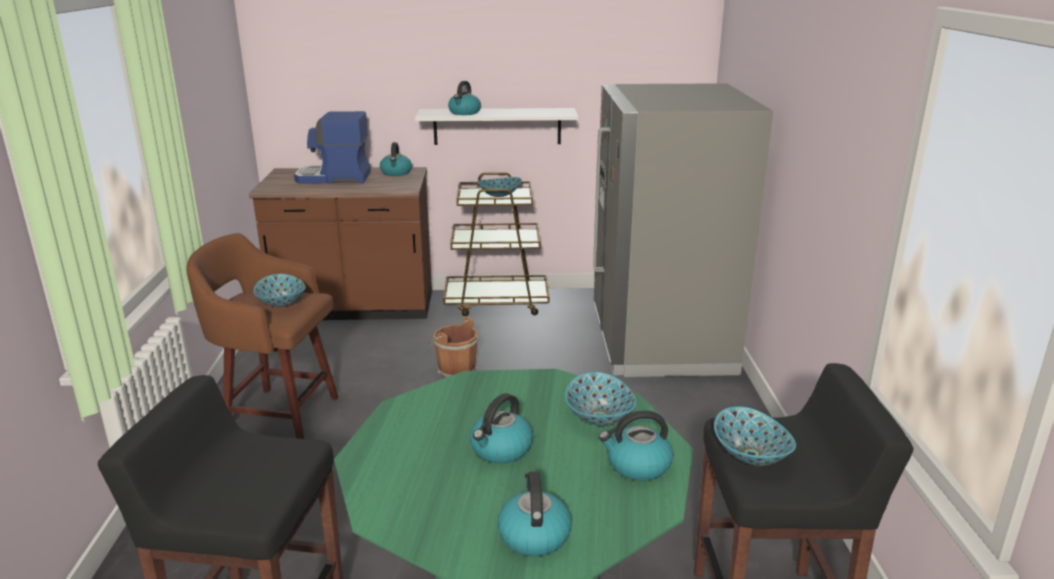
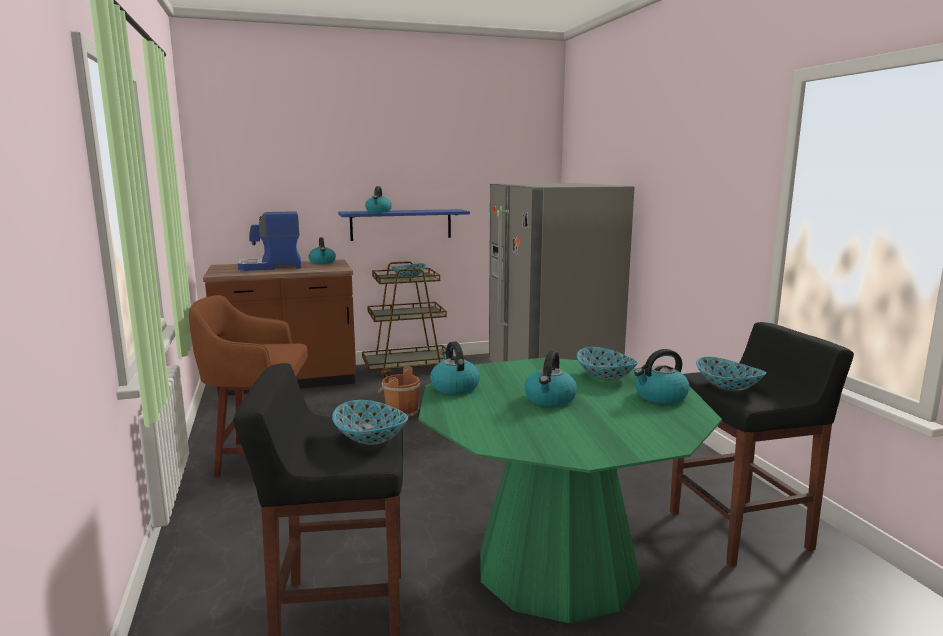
camera: 15 degrees left, 10 degrees down
bowl [253,274,306,307] -> bowl moved to [332,400,408,445]
white shelf [415,108,579,145] -> blue shelf [338,209,470,241]
kettle [497,471,572,557] -> kettle moved to [430,341,480,395]

